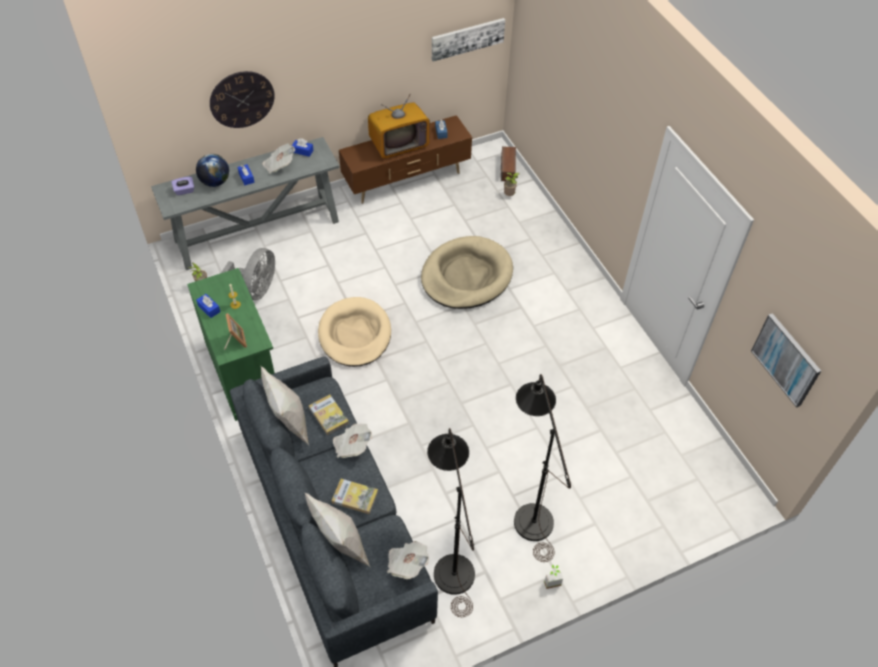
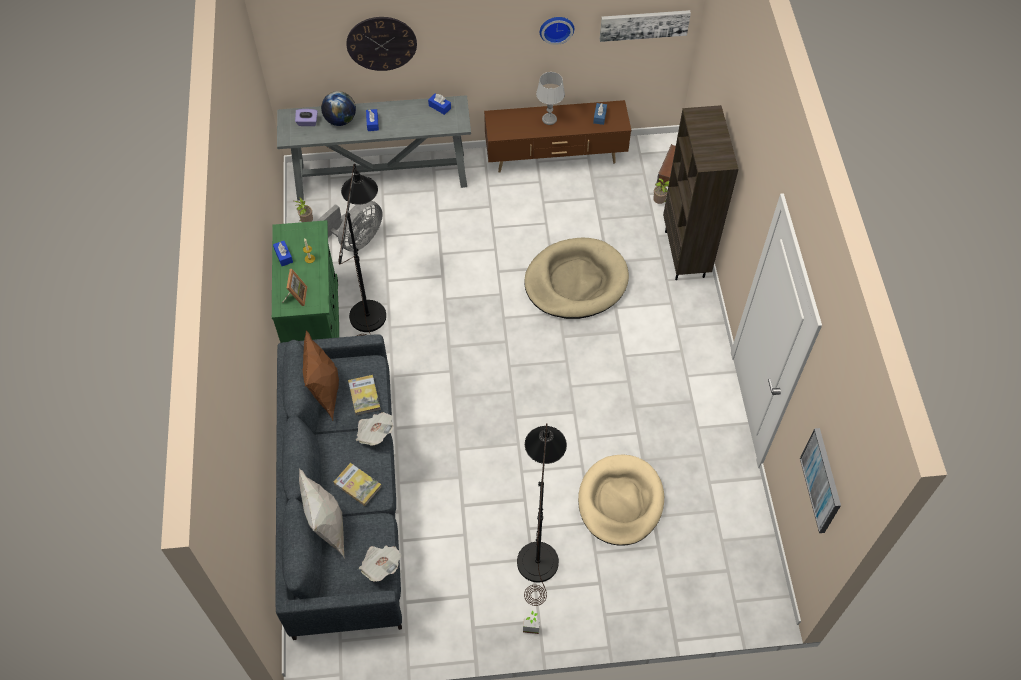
camera: 20 degrees right, 5 degrees up
white pillow [260,365,309,445] -> brown pillow [303,330,339,421]
newspaper [262,143,295,174] -> none
beige dog bed [318,297,391,367] -> beige dog bed moved to [578,454,664,546]
television [368,93,430,158] -> grey table lamp [536,72,565,125]
black floor lamp [427,428,475,617] -> black floor lamp moved to [338,164,386,336]
none -> wall clock [540,17,574,45]
none -> brown bookcase [663,105,739,280]

